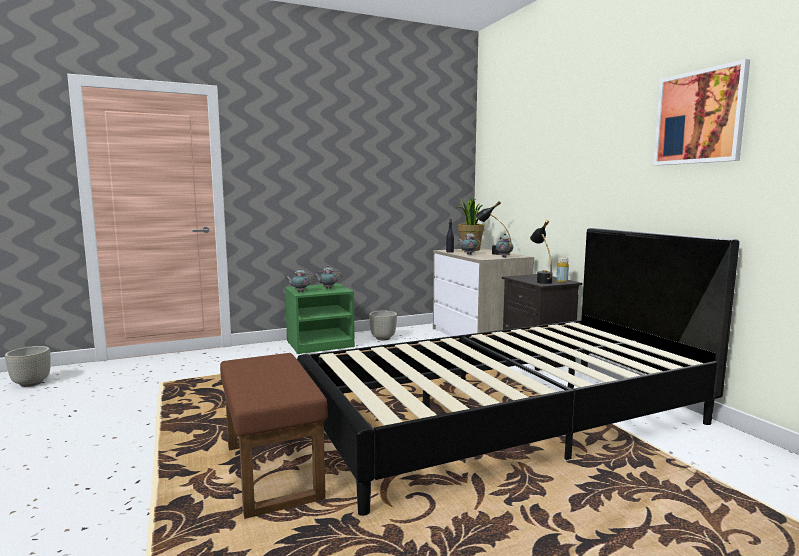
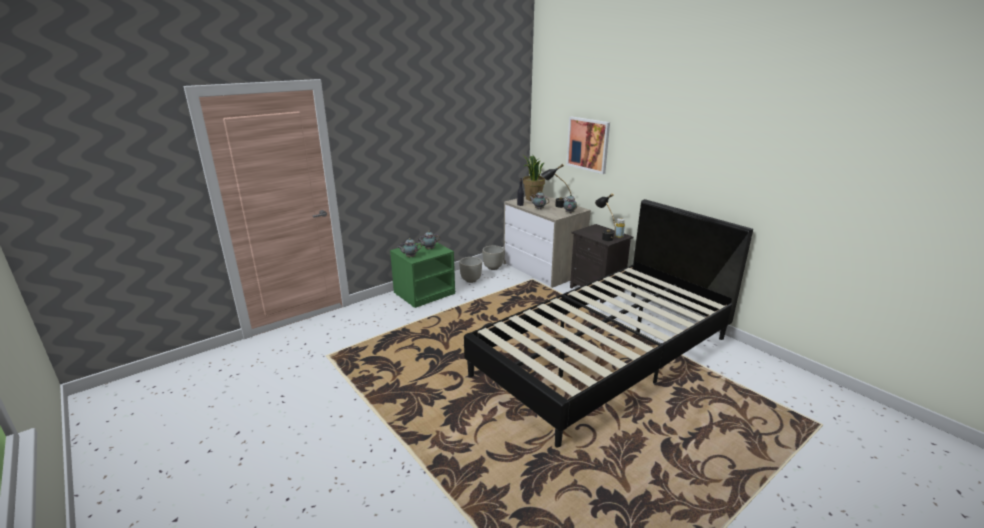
camera: 15 degrees left, 15 degrees up
grey planter [5,346,51,387] -> grey planter moved to [482,245,504,270]
brown ottoman [220,353,327,519] -> none
picture [653,59,750,166] -> picture moved to [566,116,610,174]

